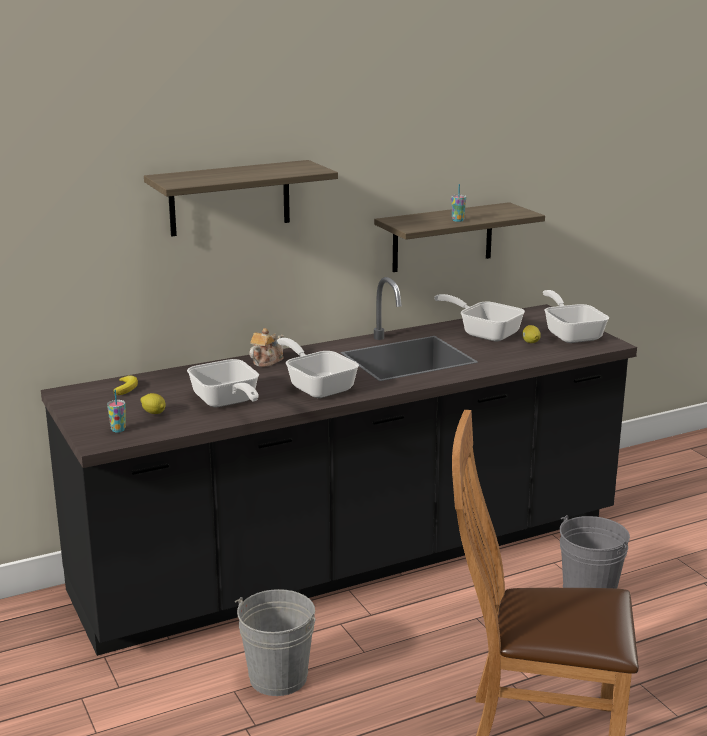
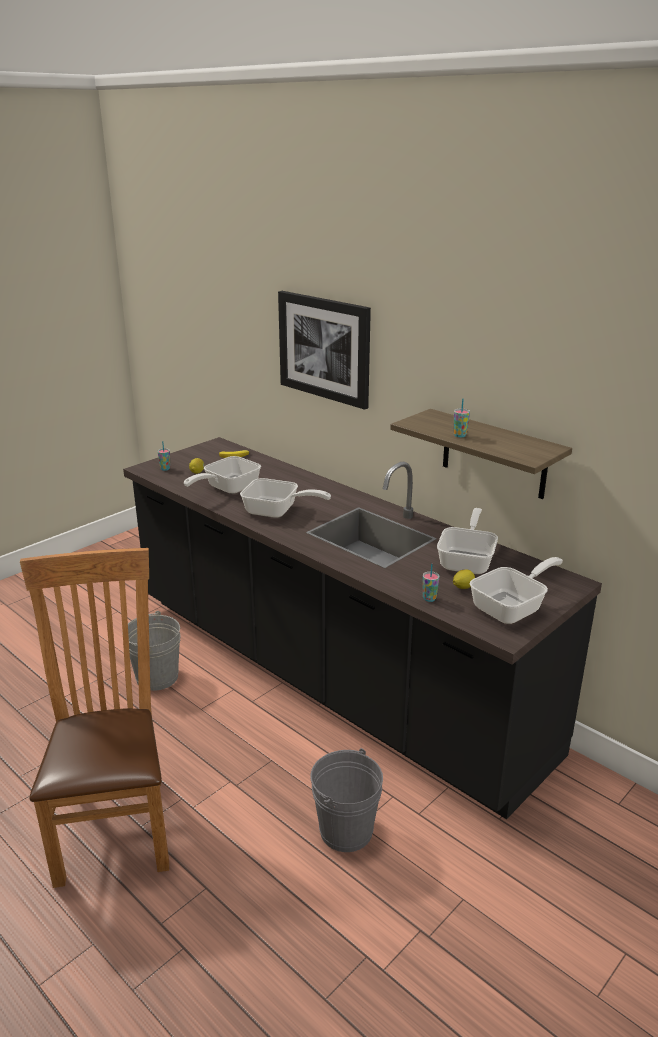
camera: 70 degrees right, 5 degrees up
shelf [144,160,338,237] -> picture [278,291,371,410]
teapot [249,328,284,367] -> none
frying pan [277,338,359,398] -> frying pan turned 75 degrees clockwise [240,478,331,518]
none -> cup [423,564,439,602]

